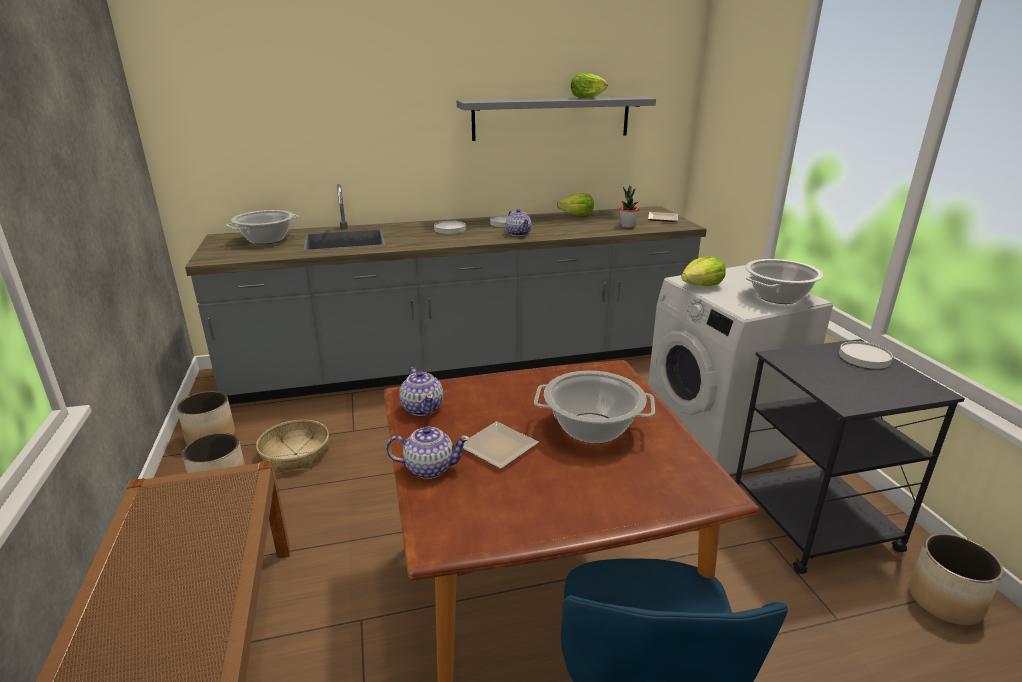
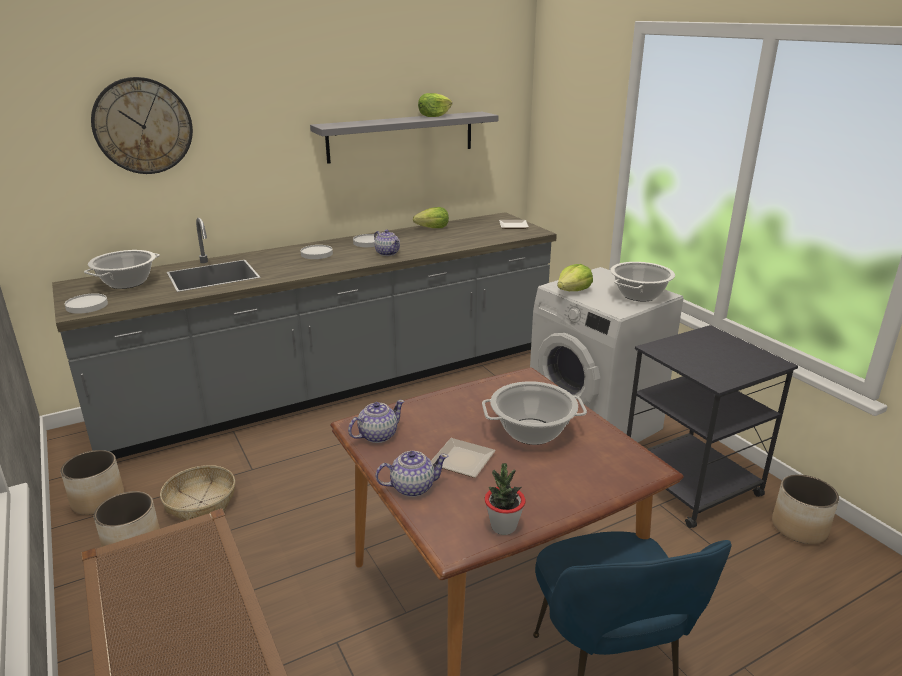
camera: 15 degrees left, 0 degrees up
teapot [399,367,444,416] -> teapot turned 90 degrees counterclockwise [348,400,404,443]
potted plant [619,186,640,228] -> potted plant moved to [485,463,526,535]
white plate [839,341,893,369] -> white plate moved to [65,293,108,314]
none -> wall clock [91,77,193,174]

